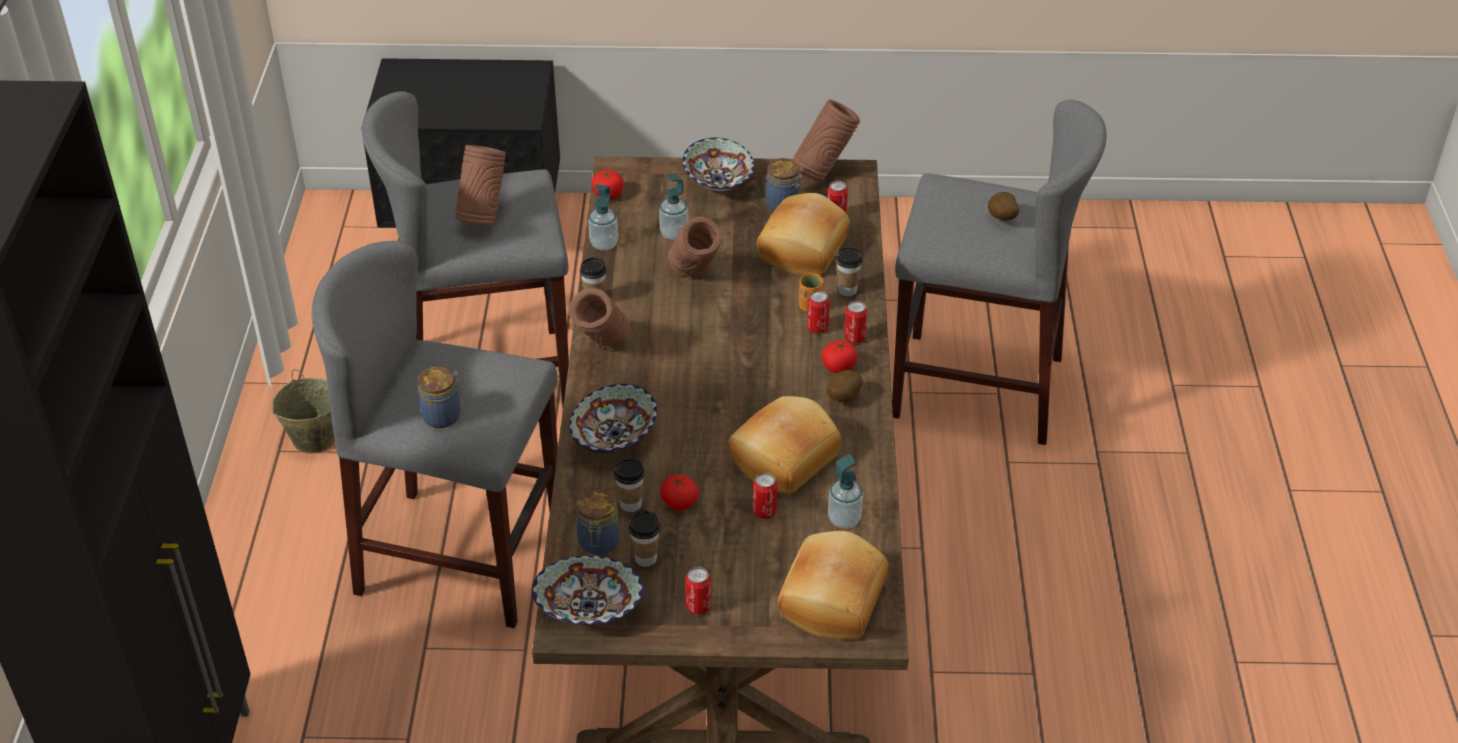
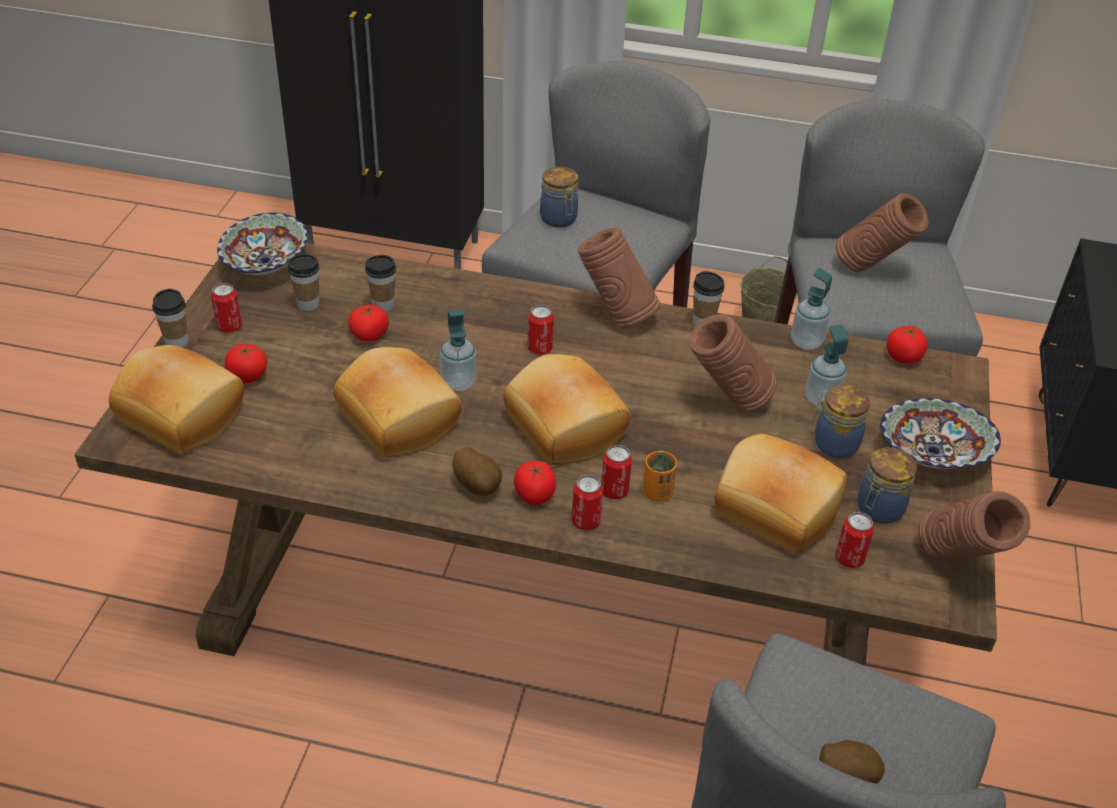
camera: 100 degrees right, 0 degrees up
bowl [569,384,657,453] -> none
jar [577,489,620,555] -> jar moved to [812,385,870,458]
can [753,473,777,519] -> can moved to [528,305,554,355]
soap dispenser [828,454,863,529] -> soap dispenser moved to [440,309,476,391]
cup [836,247,863,296] -> cup moved to [152,289,188,348]
none -> tomato [225,344,267,384]
none -> bread [503,354,631,465]

